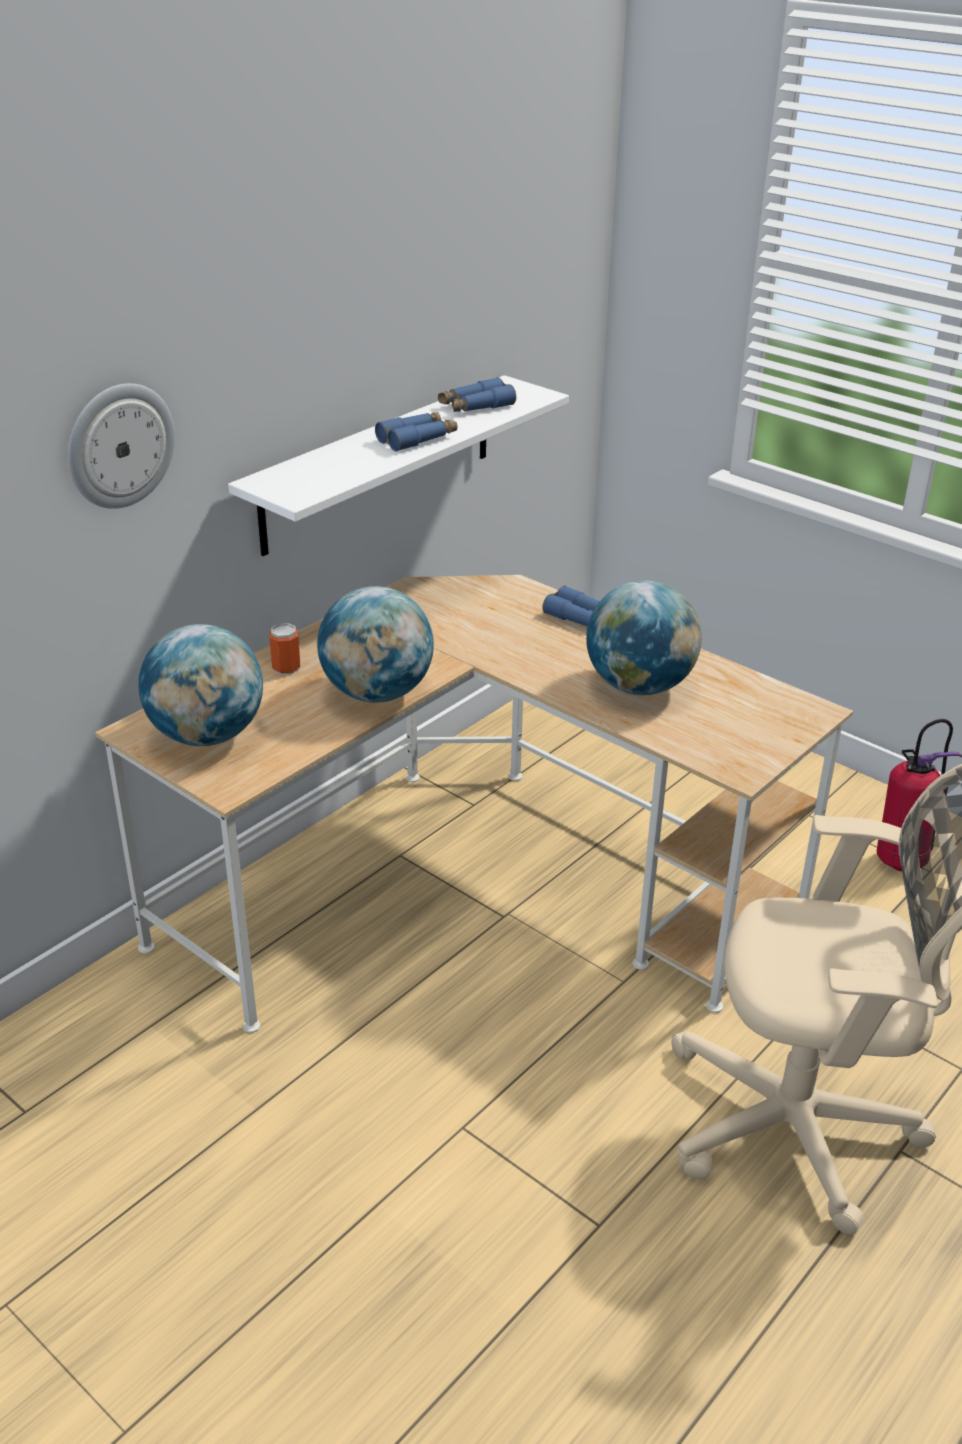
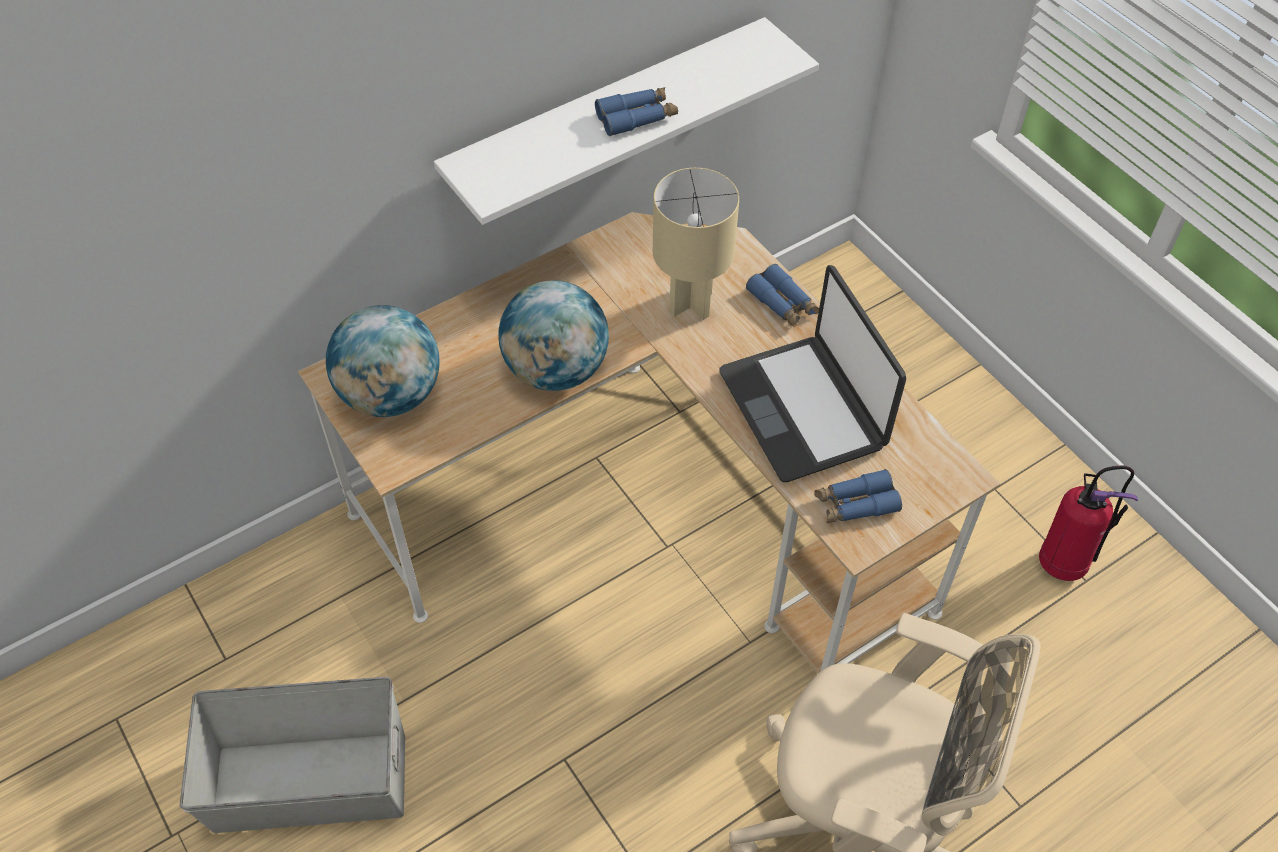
camera: 15 degrees right, 20 degrees up
wall clock [68,383,175,509] -> none
can [269,623,300,674] -> none
blue binoculars [438,377,516,412] -> blue binoculars moved to [814,469,902,523]
globe [586,580,702,696] -> laptop [719,265,906,482]
none -> grey storage box [180,677,405,833]
none -> beige table lamp [653,168,739,320]

